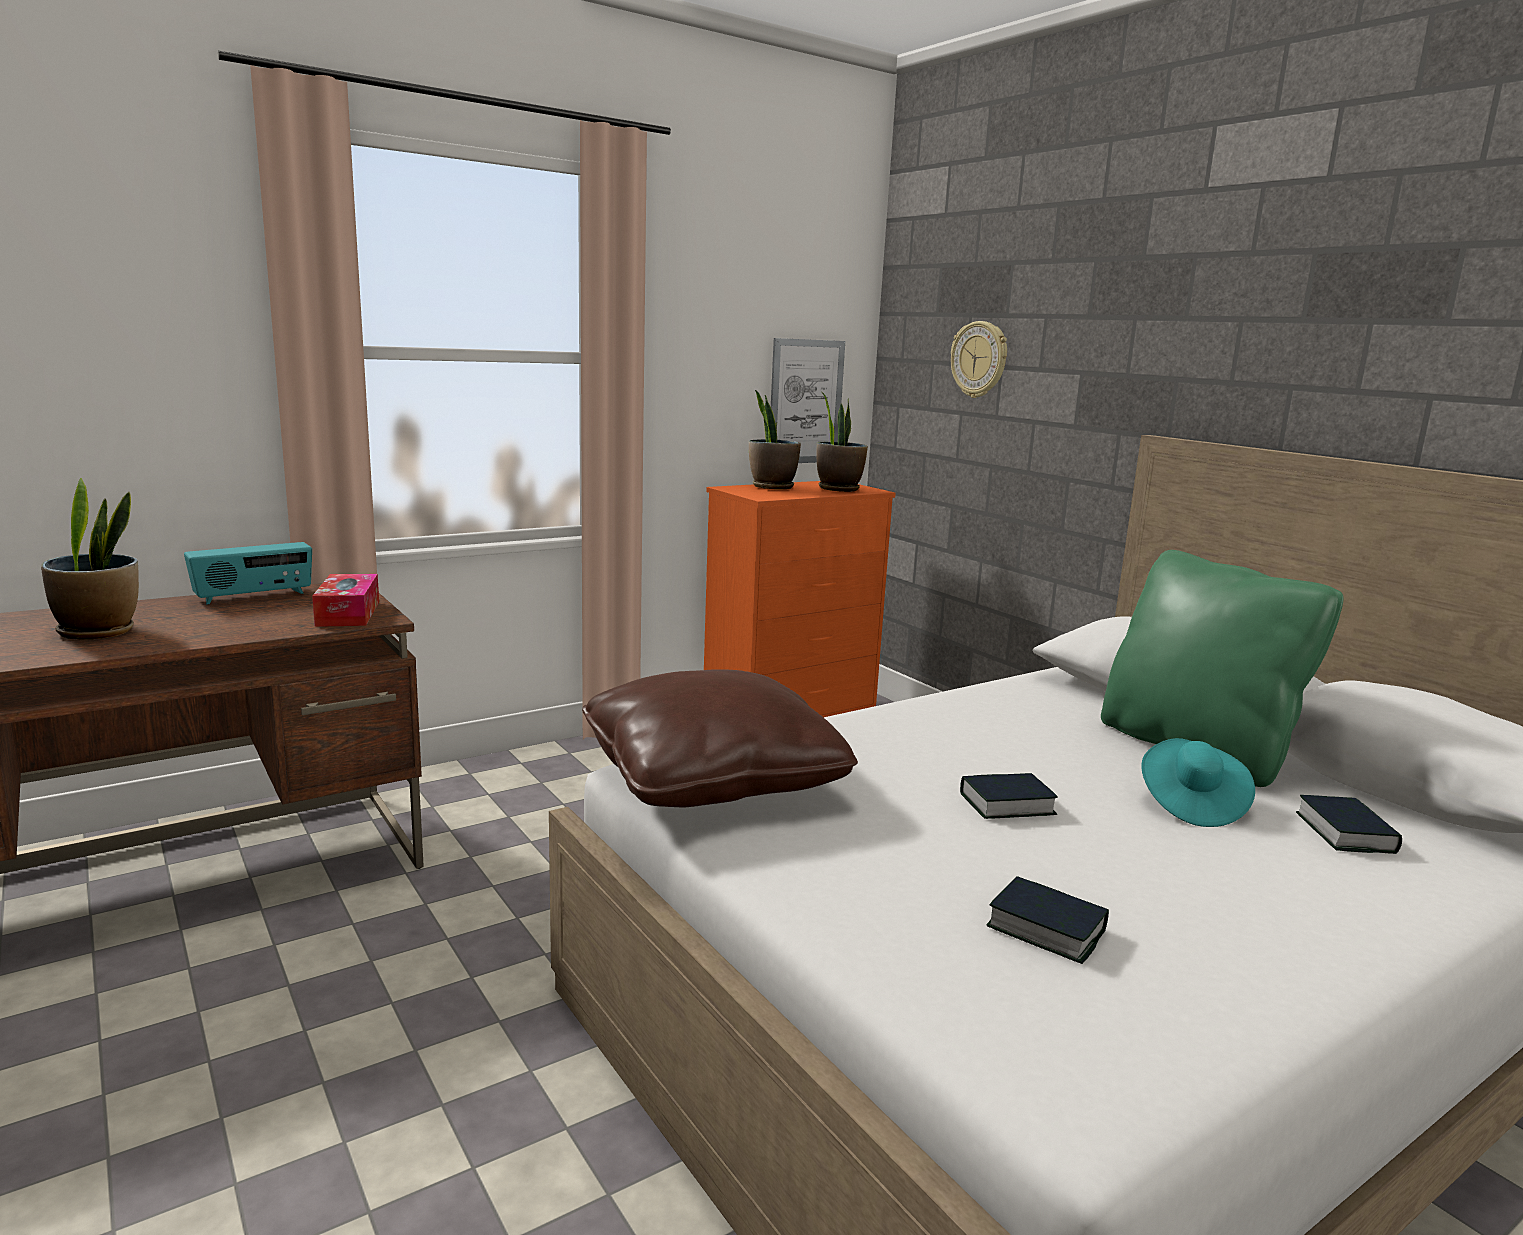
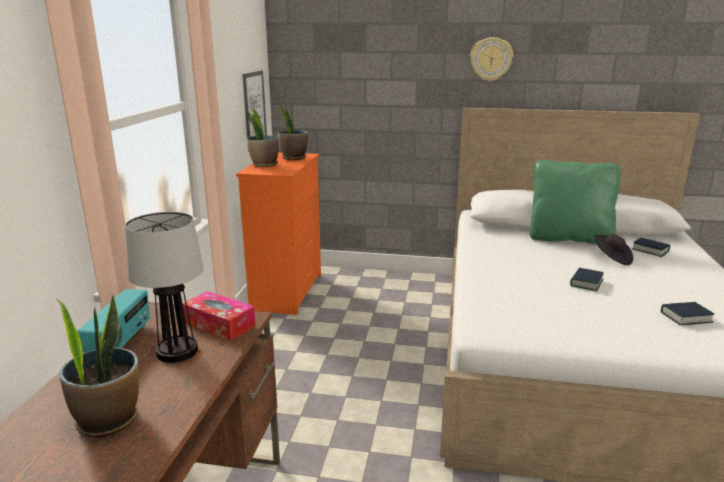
camera: 45 degrees left, 5 degrees up
brown pillow [582,669,858,808] -> none
wall clock [951,321,1007,398] -> wall clock moved to [470,37,513,81]
turquoise hat [1141,738,1255,827] -> black hat [594,234,633,265]
none -> table lamp [125,212,204,363]

